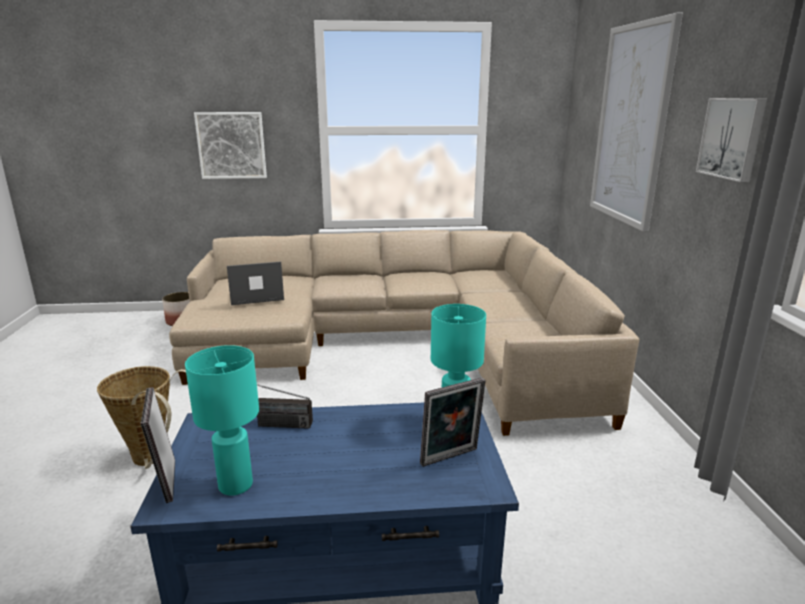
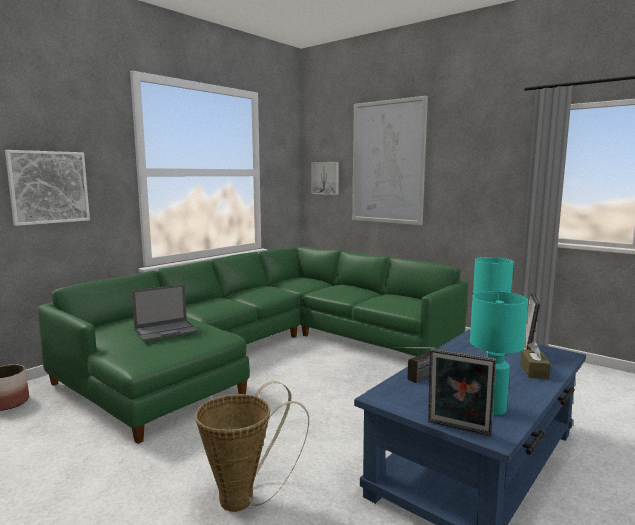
camera: 45 degrees left, 10 degrees down
beige sofa [169,230,640,436] -> green sofa [38,247,468,444]
laptop [227,262,284,305] -> laptop turned 150 degrees counterclockwise [132,284,198,341]
picture [696,98,767,182] -> picture moved to [311,162,339,195]
none -> brown tissue box [520,341,551,379]

